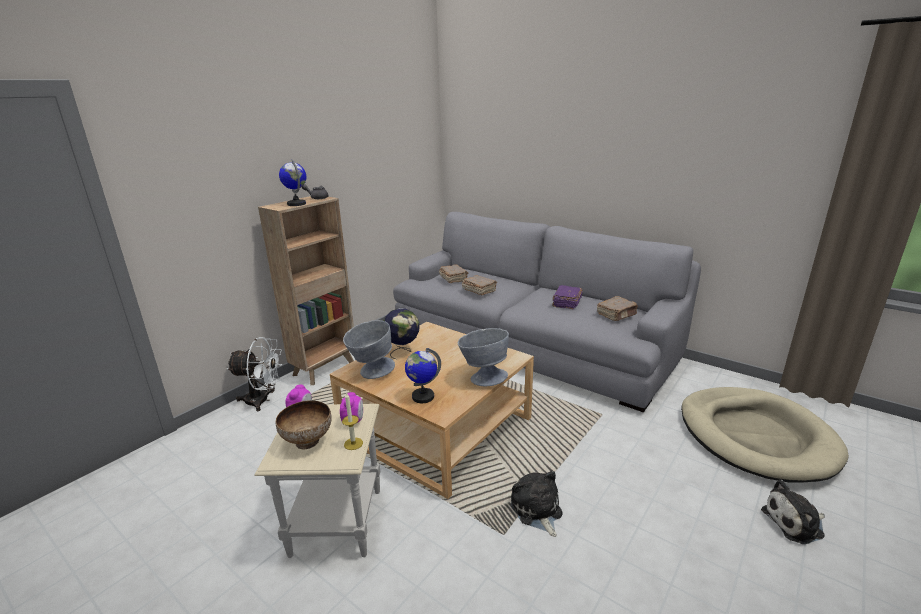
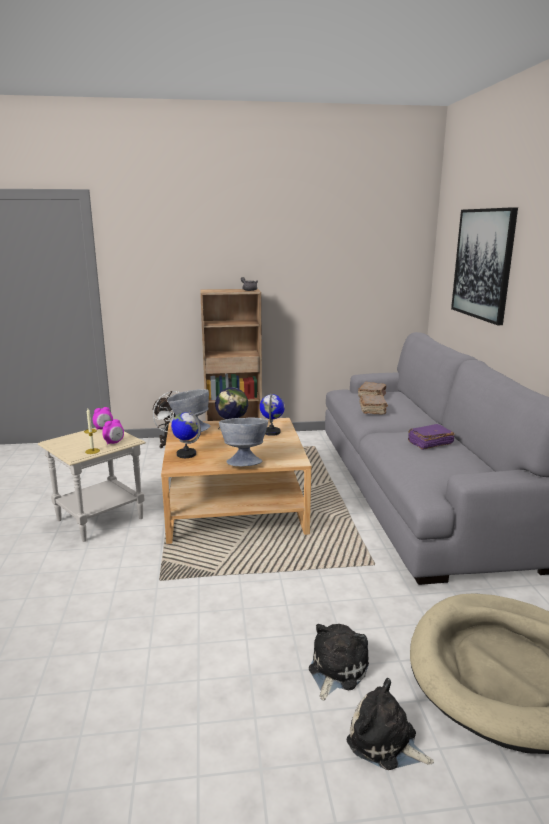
camera: 45 degrees right, 5 degrees down
bowl [275,400,332,449] -> none
globe [279,160,306,206] -> globe moved to [260,393,285,436]
plush toy [511,471,562,537] -> plush toy moved to [309,624,369,700]
brown book [597,296,638,321] -> none
none -> picture [451,207,518,325]

